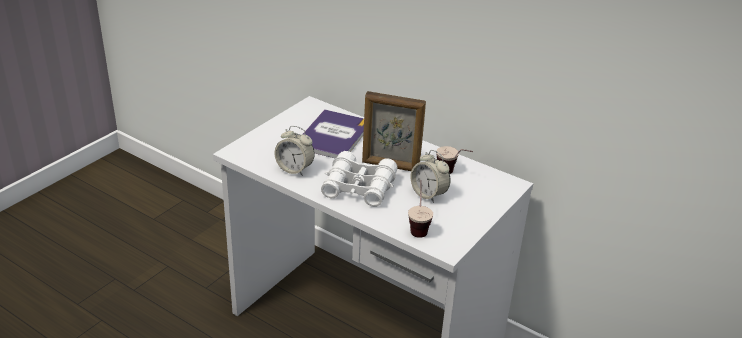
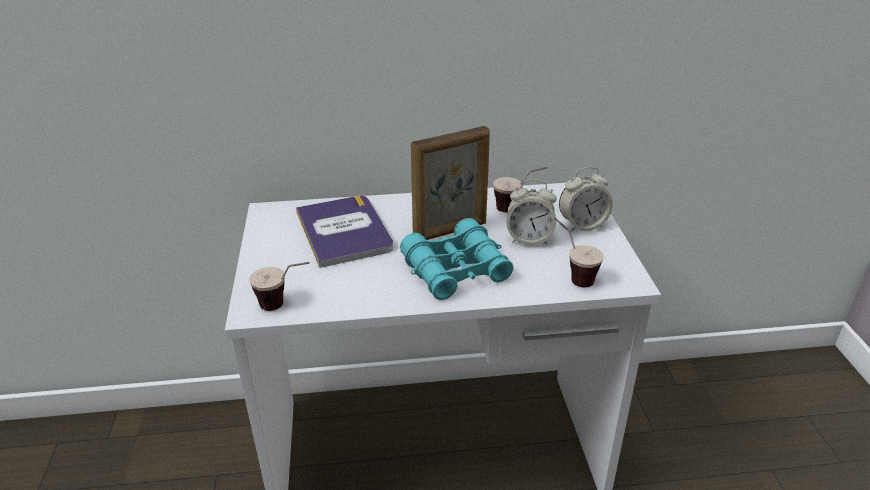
camera: 40 degrees left, 0 degrees up
alarm clock [275,126,315,176] -> alarm clock moved to [559,167,613,232]
white binoculars [321,151,397,207] -> turquoise binoculars [400,218,514,300]
none -> cup [249,262,309,311]

